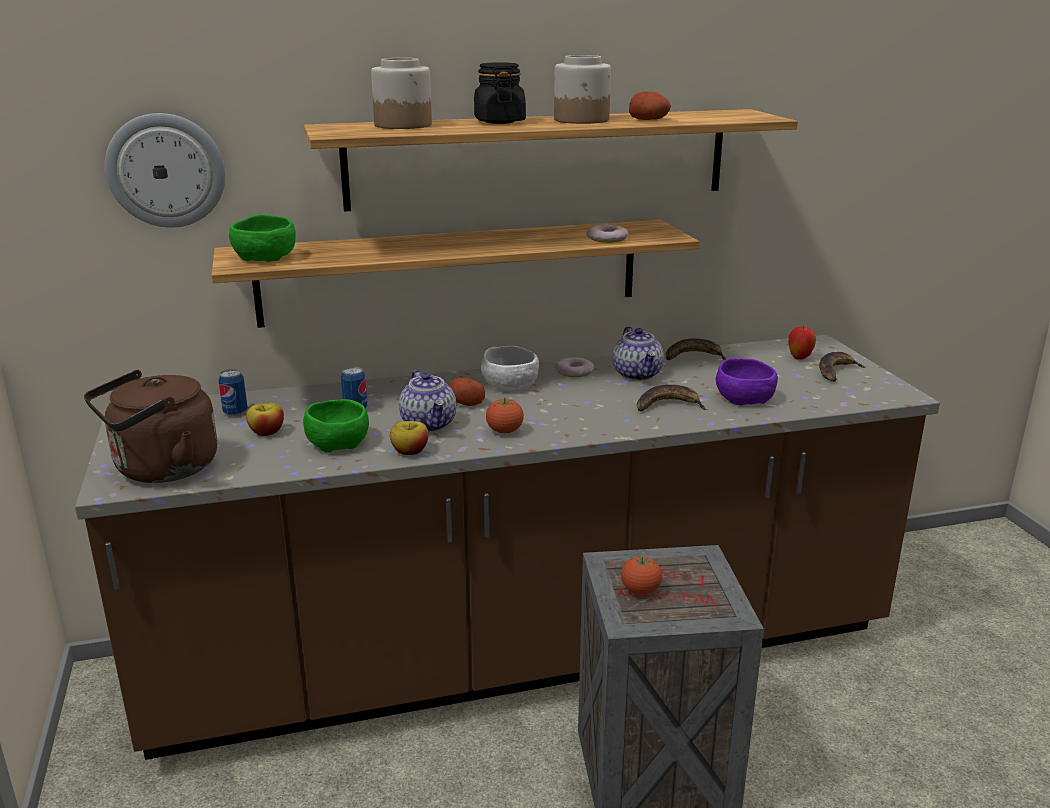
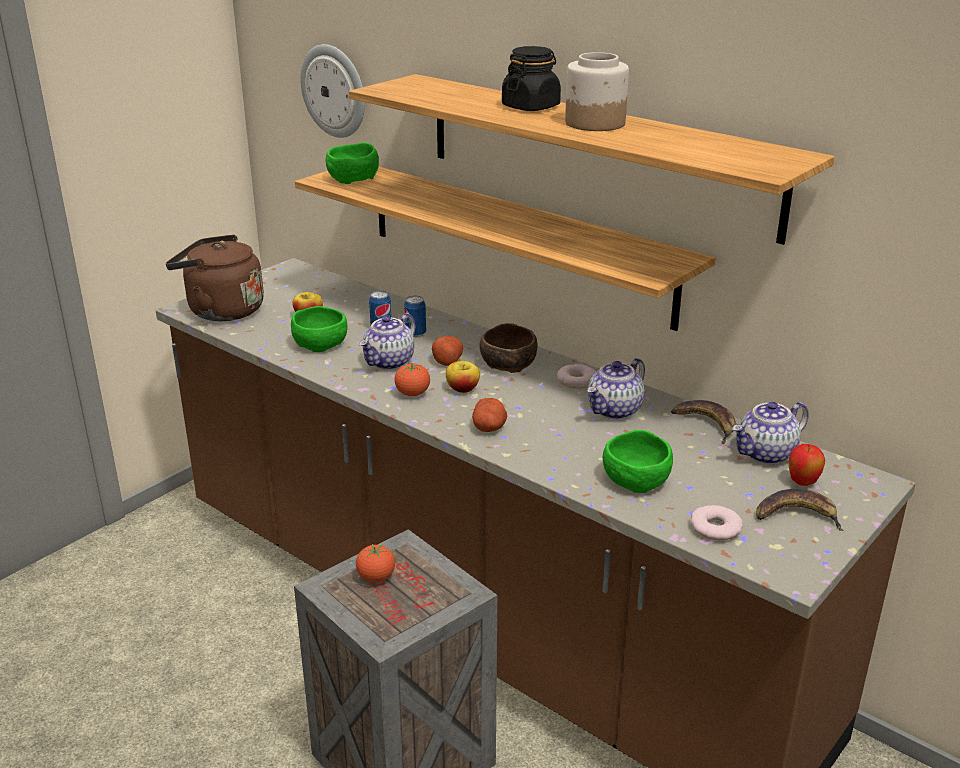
camera: 55 degrees right, 5 degrees up
can [219,369,248,416] -> can moved to [404,296,426,337]
jar [371,58,432,129] -> none
apple [390,421,428,455] -> apple moved to [446,361,480,393]
white bowl [481,346,539,391] -> brown bowl [480,323,538,373]
donut [586,225,628,243] -> donut moved to [690,505,743,540]
potato [629,92,671,120] -> potato moved to [472,398,507,432]
banana [637,385,708,411] -> none
purple bowl [716,358,778,405] -> green bowl [603,430,673,493]
none -> teapot [732,402,809,464]

